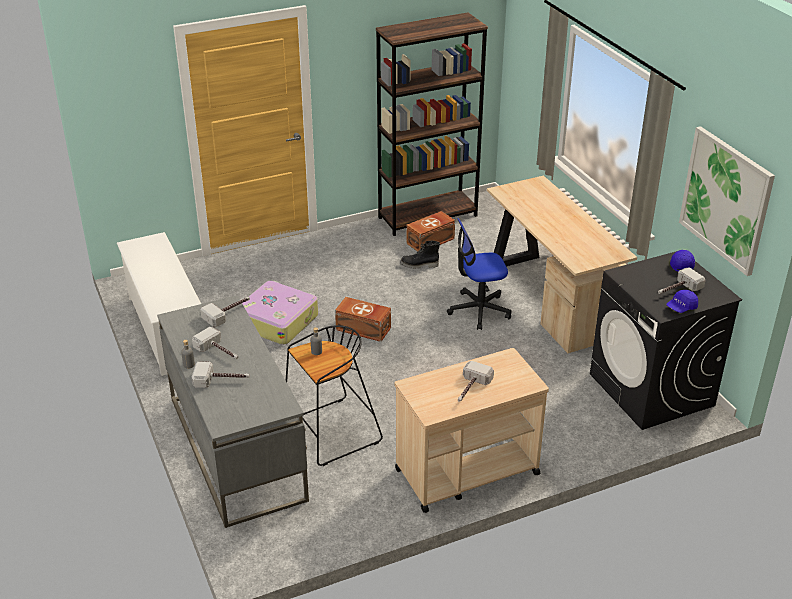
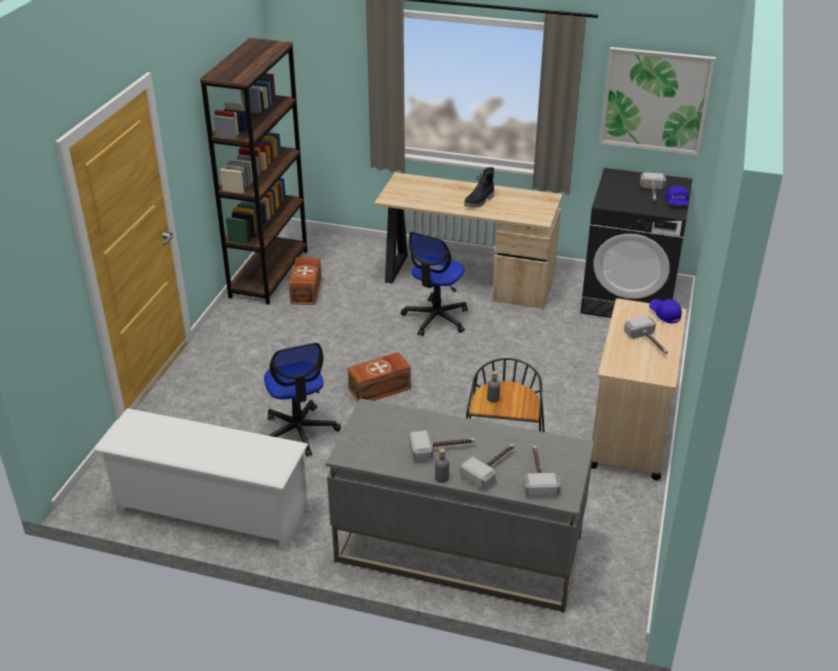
camera: 50 degrees left, 0 degrees up
hammer [200,297,250,327] -> hammer moved to [523,445,561,497]
suitcase [242,281,318,345] -> office chair [264,343,341,457]
black boot [400,241,440,269] -> black boot moved to [464,167,494,208]
blue cap [670,250,695,272] -> blue cap moved to [649,299,682,324]

